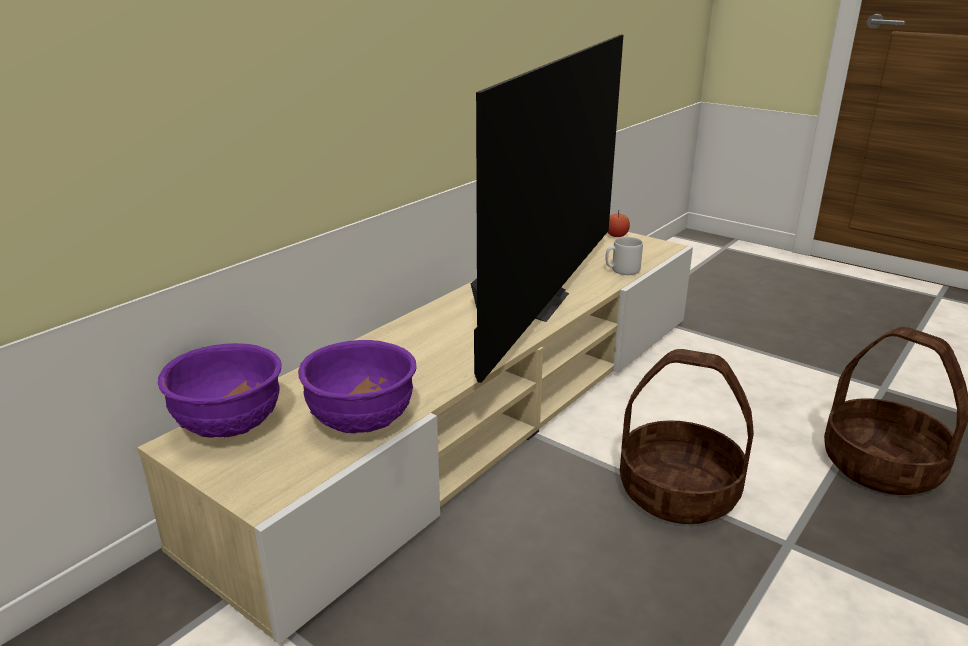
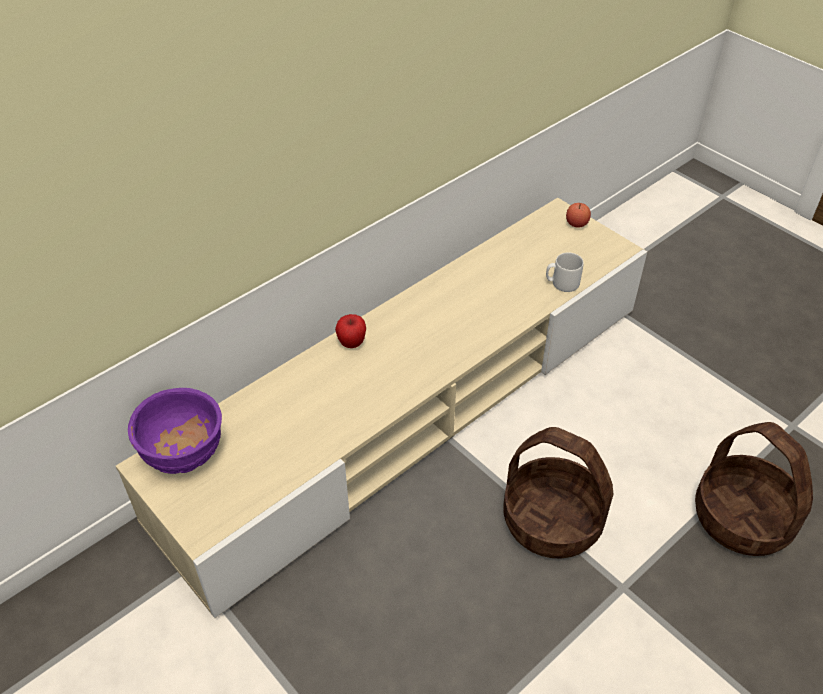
camera: 10 degrees right, 20 degrees up
purple bowl [298,340,417,433] -> none
television [471,35,623,383] -> none
none -> apple [335,314,366,348]

